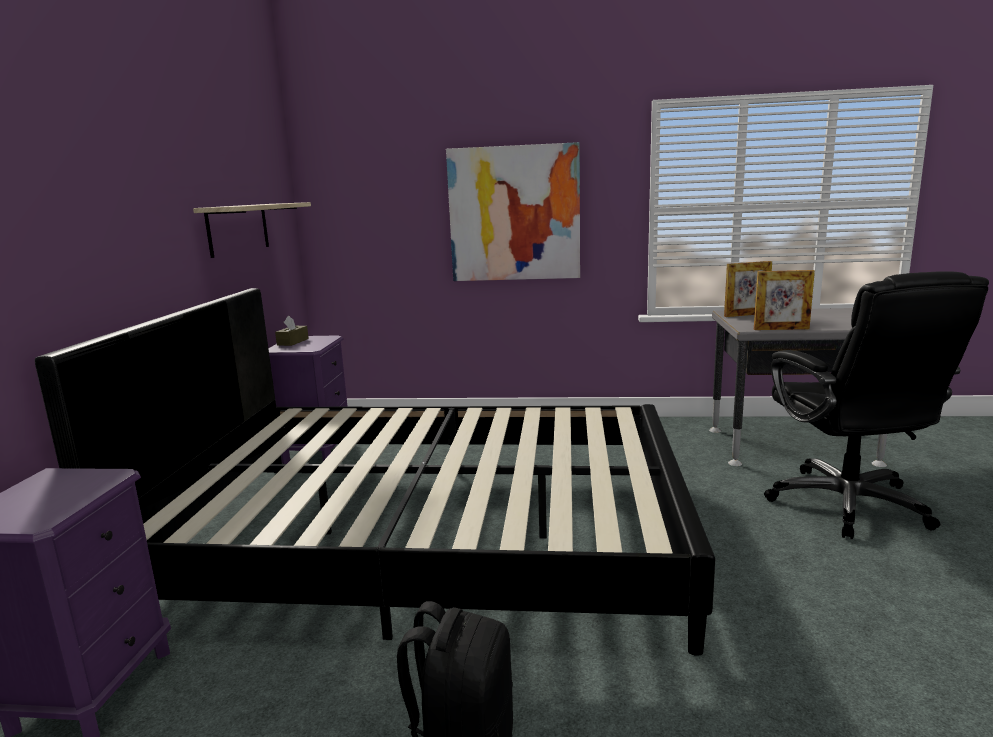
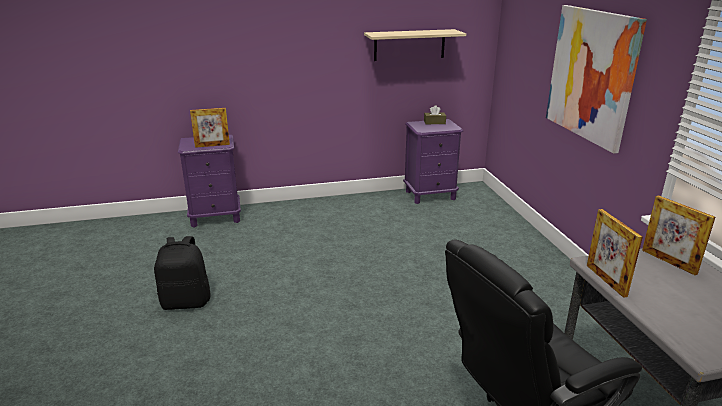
camera: 70 degrees right, 10 degrees up
black bed [35,288,716,656] -> none
none -> picture frame [190,108,230,148]

